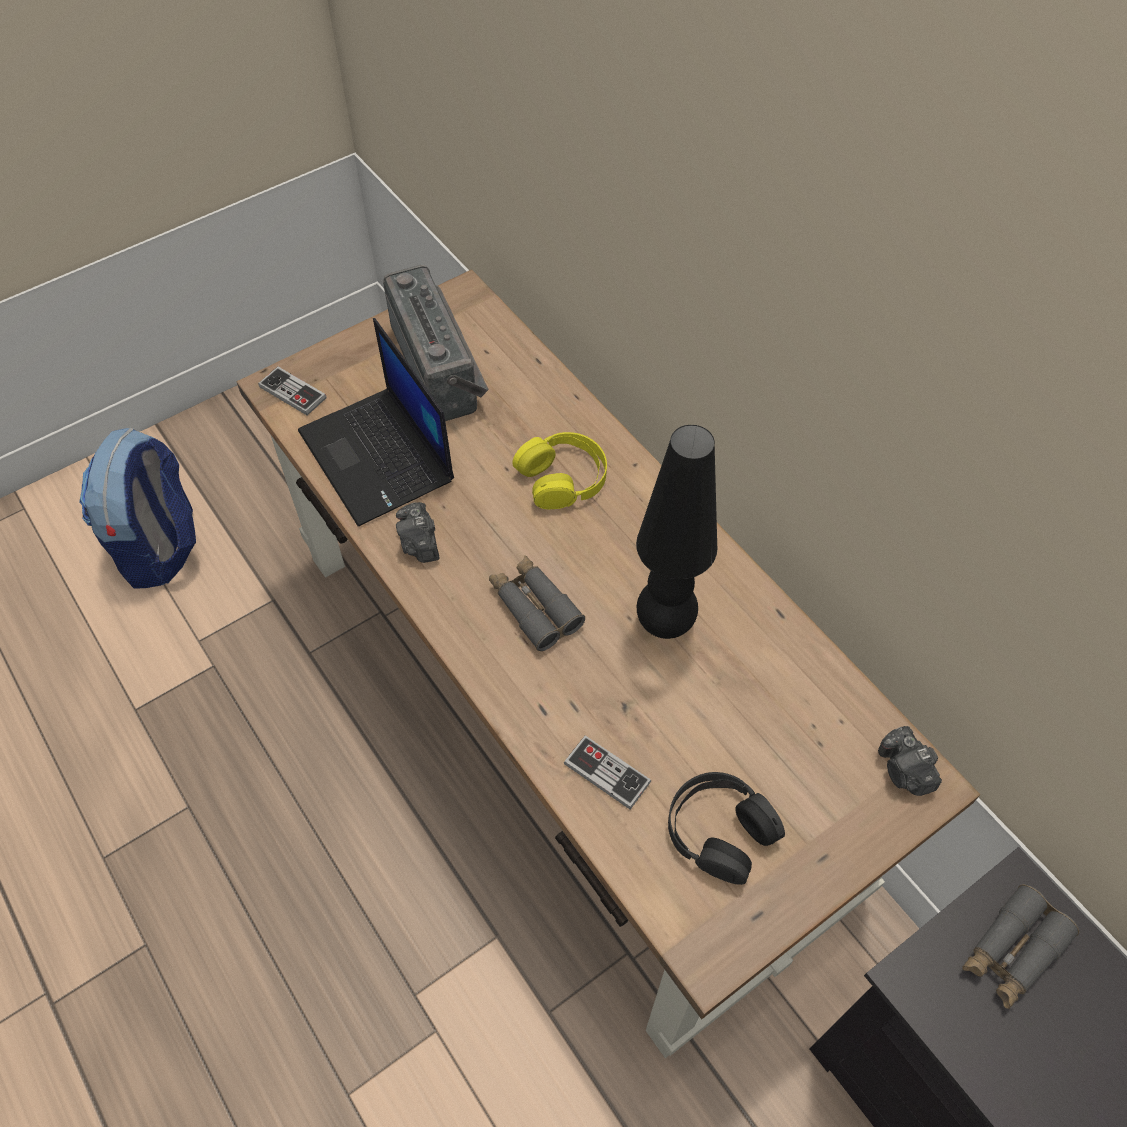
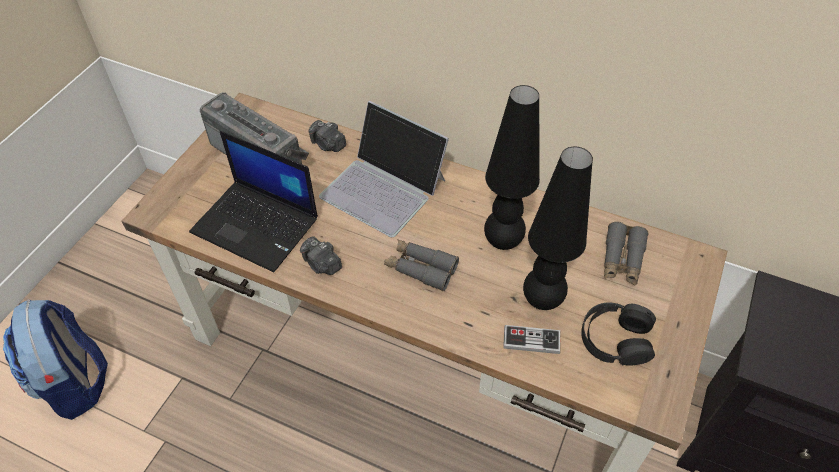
camera: 30 degrees left, 5 degrees down
game controller [258,367,327,415] -> none
yellow headphones [513,432,607,509] -> laptop [319,101,449,237]
camera [878,726,942,796] -> camera moved to [308,120,346,152]
grey binoculars [962,884,1079,1009] -> grey binoculars moved to [604,221,649,285]
none -> black table lamp [523,147,593,310]

